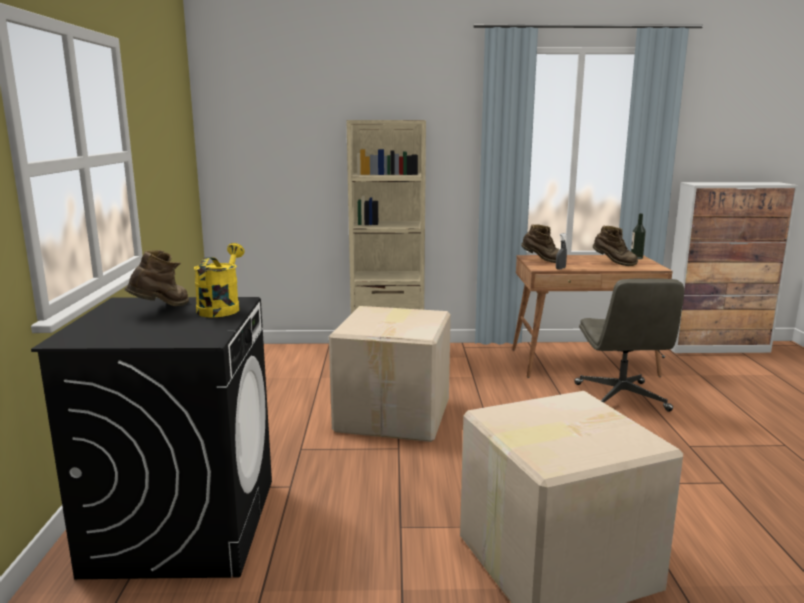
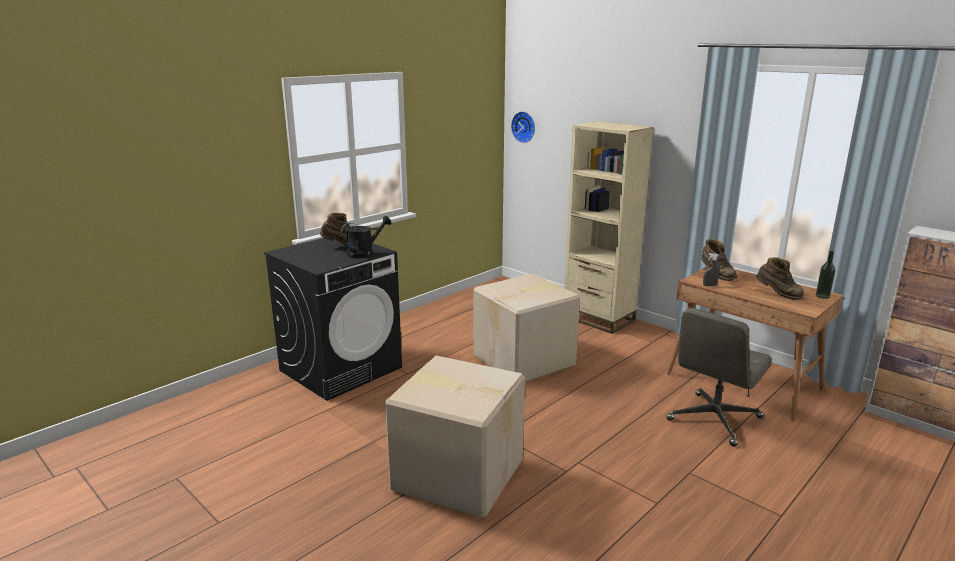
camera: 45 degrees right, 5 degrees up
yellow watering can [194,243,244,317] -> black watering can [340,216,391,258]
brown boot [593,226,638,266] -> brown boot turned 45 degrees counterclockwise [756,257,804,300]
none -> wall clock [511,111,535,143]

